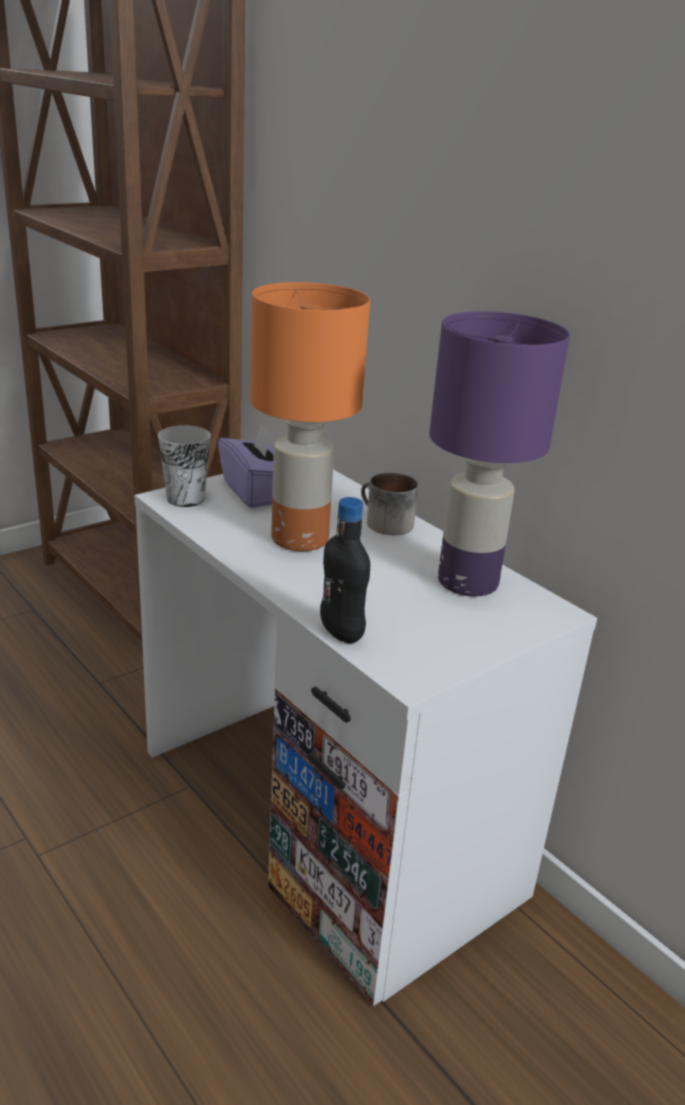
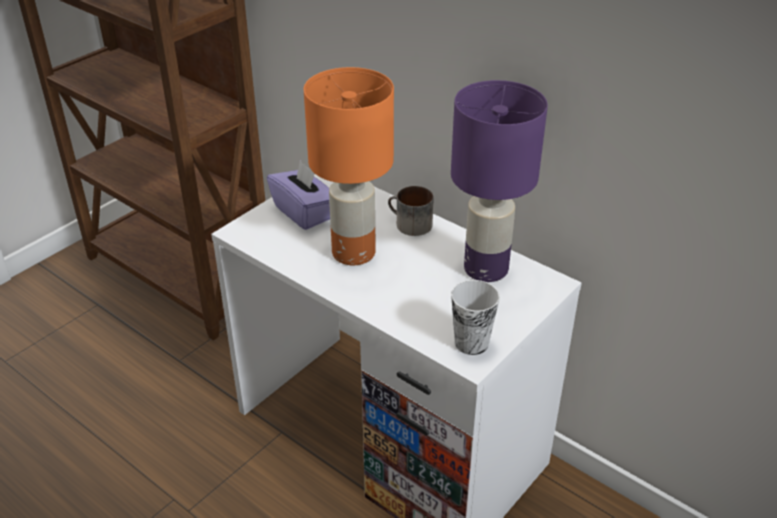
camera: 10 degrees left, 10 degrees up
cup [158,425,211,507] -> cup moved to [451,280,500,355]
black bottle [320,497,370,643] -> none

